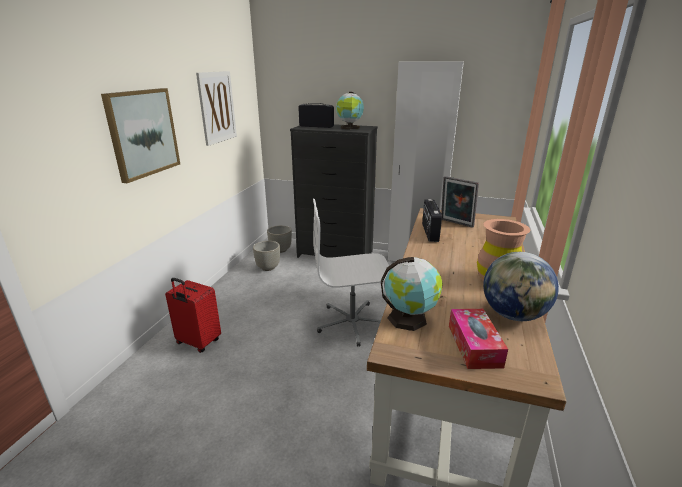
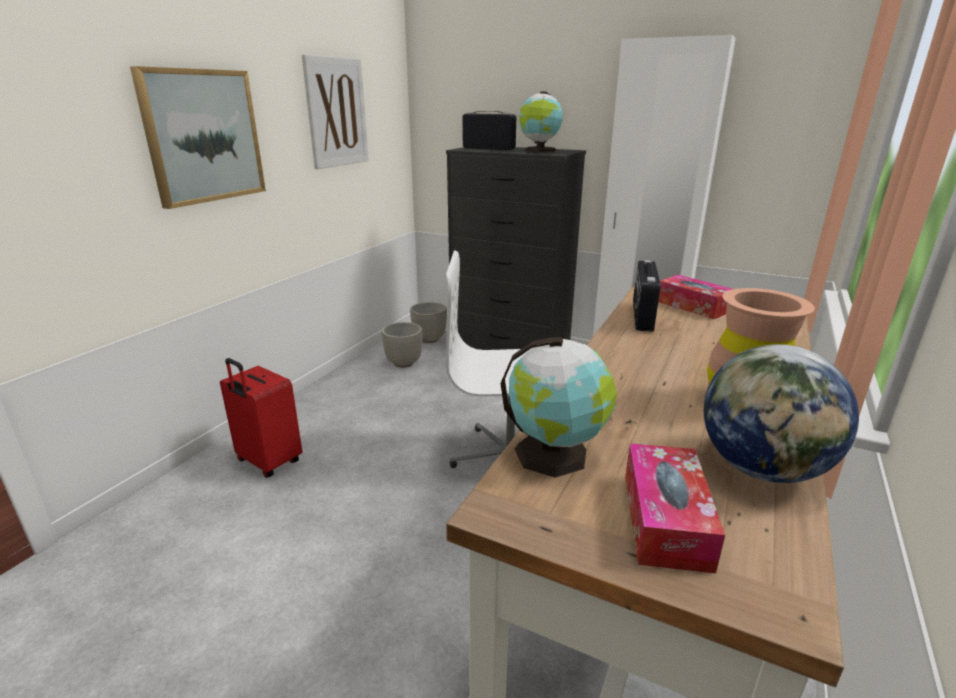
camera: 10 degrees right, 0 degrees up
picture frame [441,176,479,228] -> tissue box [658,275,732,319]

